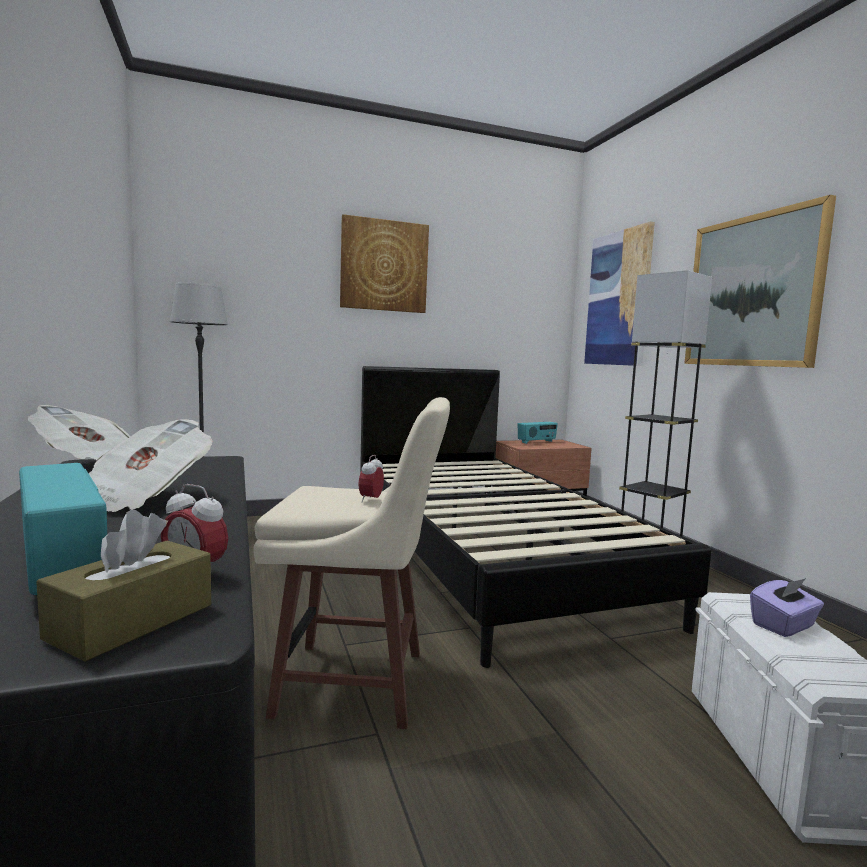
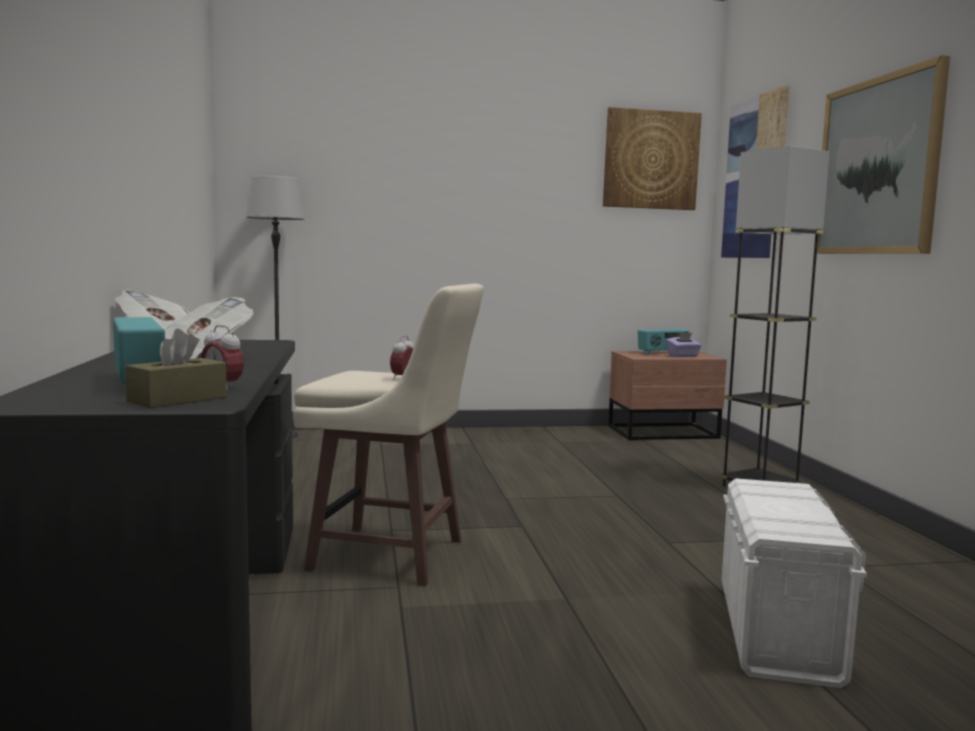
camera: 10 degrees right, 0 degrees up
picture [340,214,429,313] -> picture moved to [603,107,702,210]
black bed [360,366,711,668] -> none
purple tissue box [750,578,824,637] -> purple tissue box moved to [666,333,702,357]

